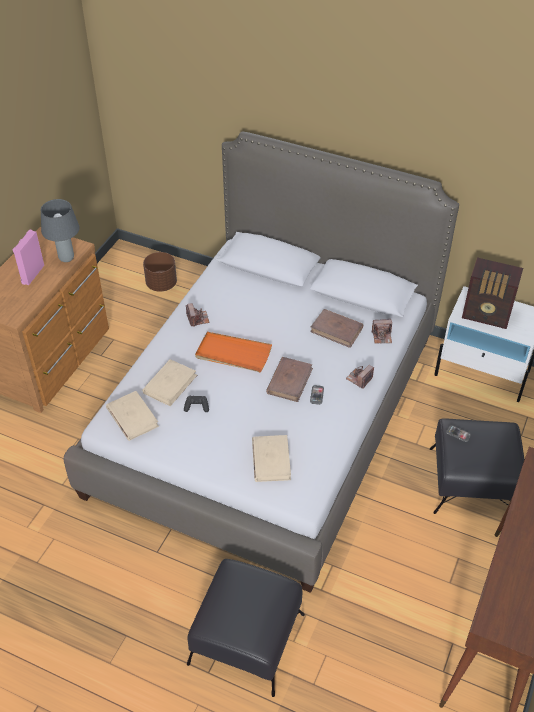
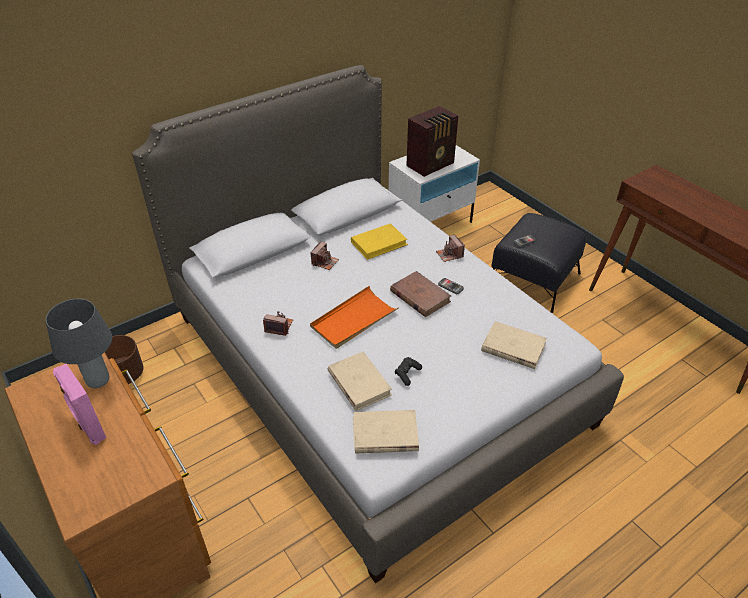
camera: 60 degrees left, 5 degrees down
black ottoman [187,559,305,697] -> none
brown book [310,309,363,348] -> yellow book [351,223,408,260]
camera [371,319,392,344] -> camera moved to [311,242,339,270]

